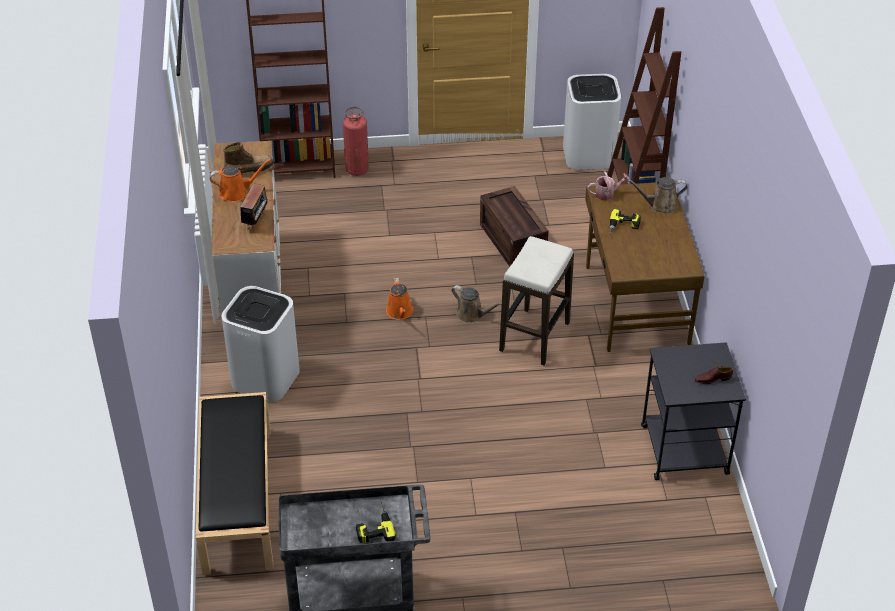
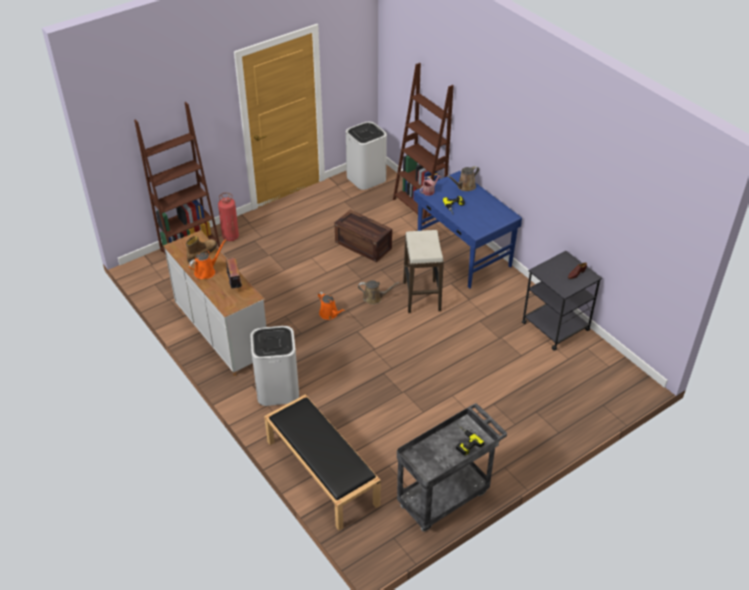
camera: 30 degrees left, 0 degrees up
brown desk [585,182,704,352] -> blue desk [413,171,522,289]

